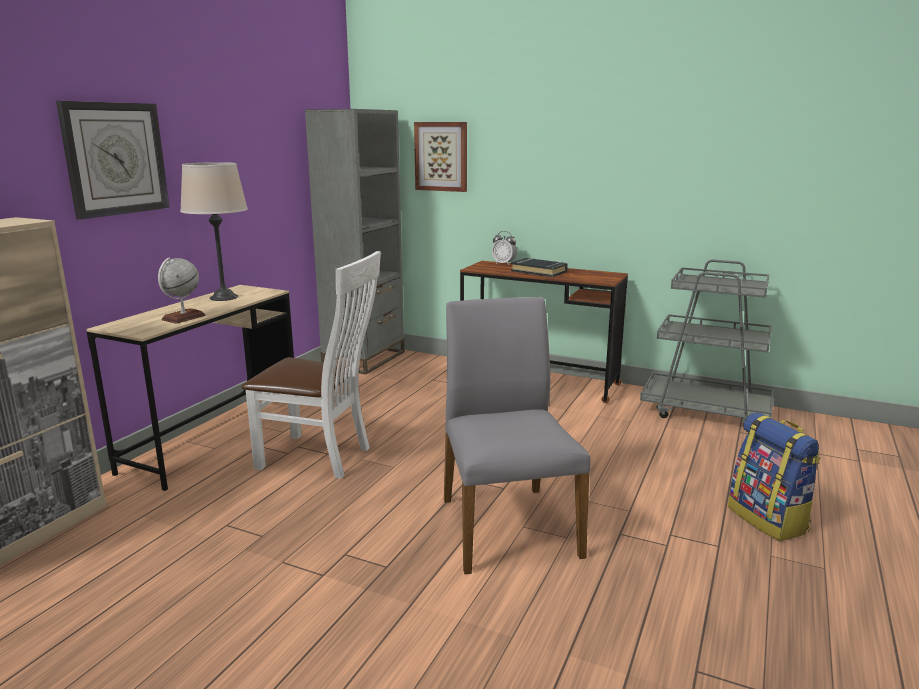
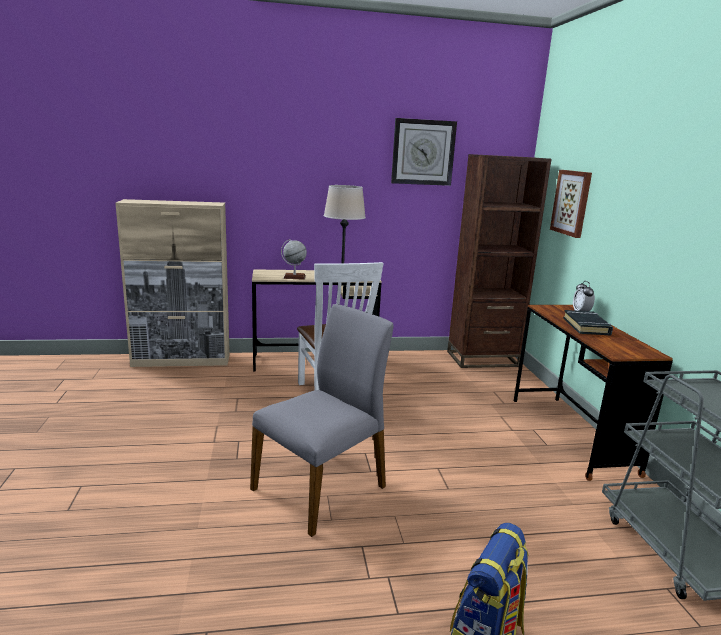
camera: 55 degrees right, 0 degrees up
wall clock [56,101,170,220] -> wall clock moved to [391,118,457,186]
grey bookcase [305,109,405,375] -> brown bookcase [447,154,551,368]

